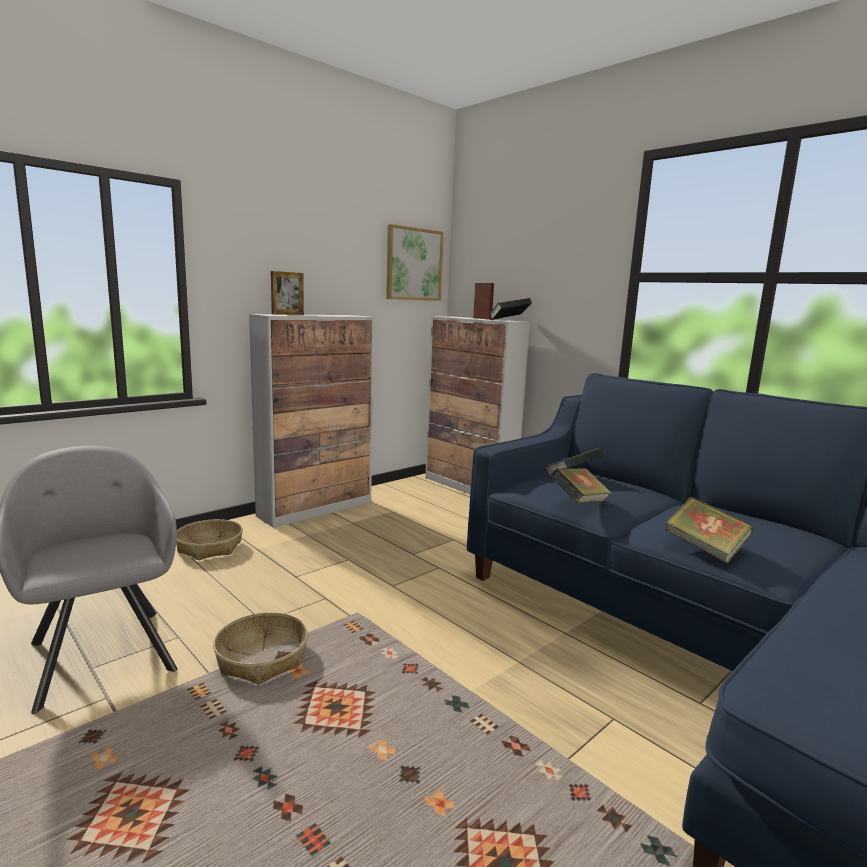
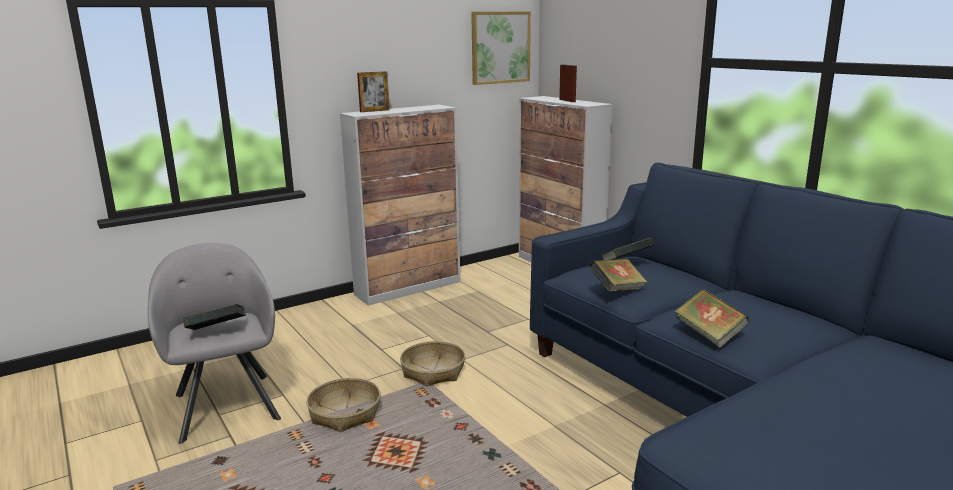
camera: 10 degrees right, 5 degrees up
basket [176,519,243,560] -> basket moved to [400,341,466,386]
book [489,298,532,320] -> book moved to [183,304,246,330]

